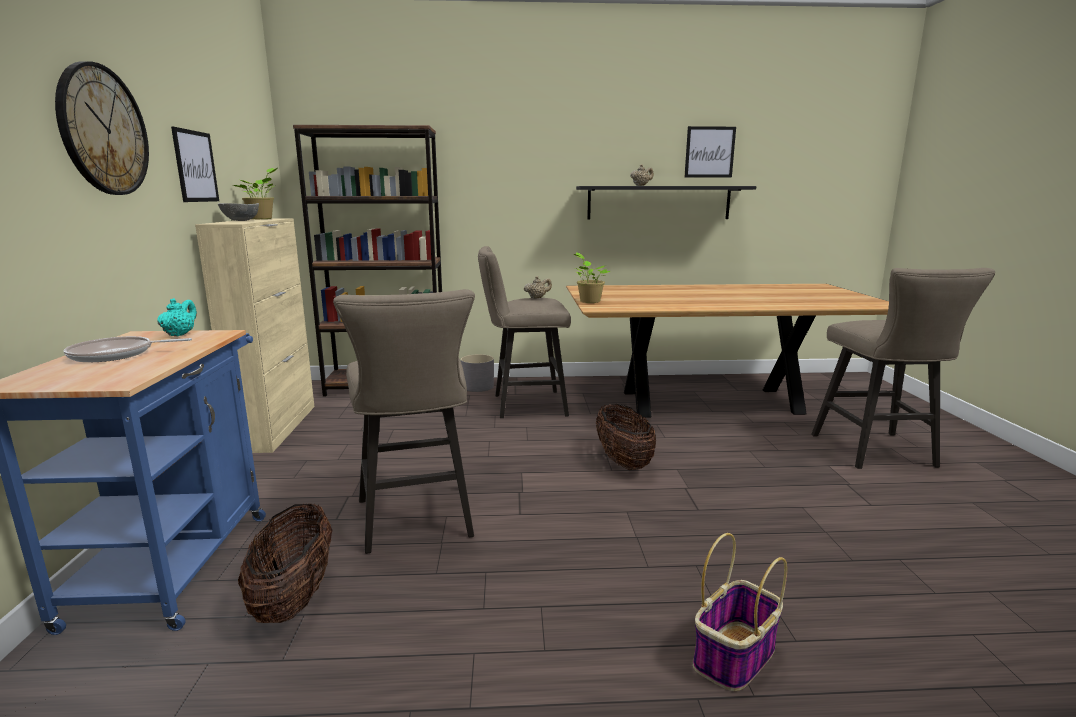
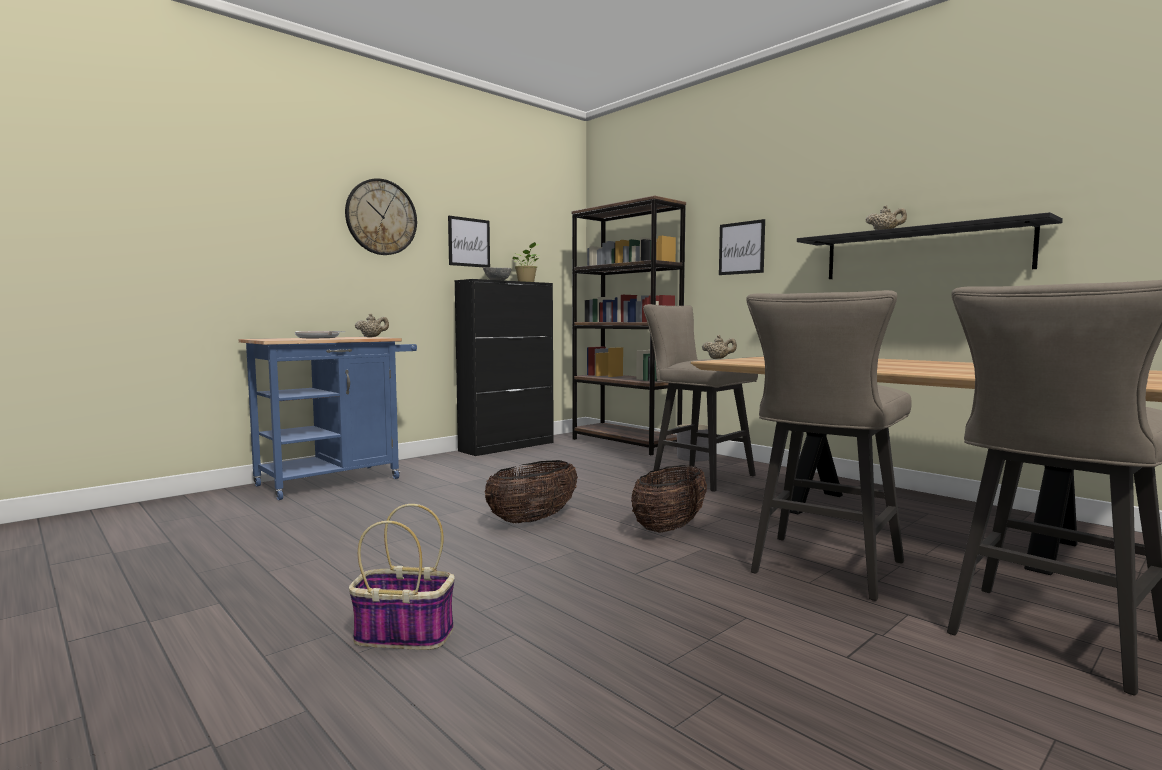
camera: 50 degrees right, 10 degrees down
turquoise teapot [157,298,197,336] -> beige teapot [355,313,389,337]
beige cabinet [195,218,315,453] -> black cabinet [454,279,554,456]
basket [238,503,333,623] -> basket moved to [485,460,578,523]
beige stool [333,289,475,554] -> beige stool moved to [746,290,912,601]
potted plant [574,252,611,303] -> none
picture [685,126,736,178] -> picture moved to [719,219,765,275]

